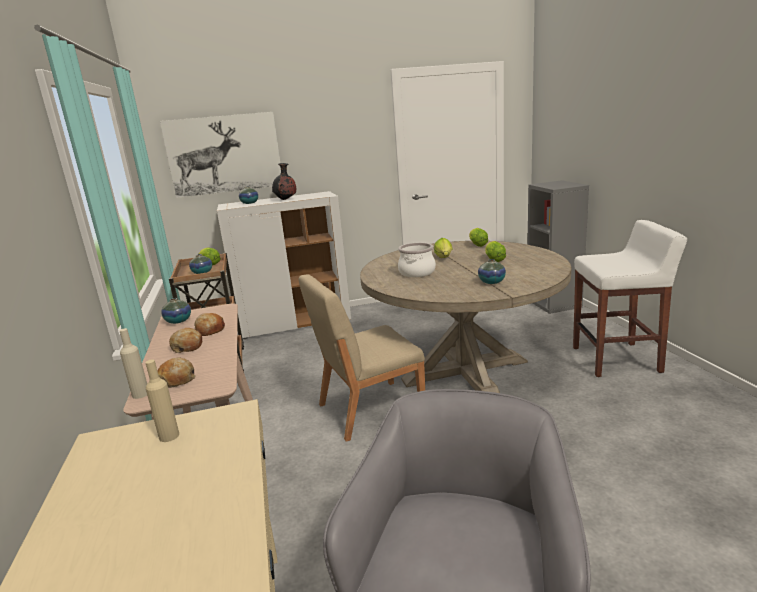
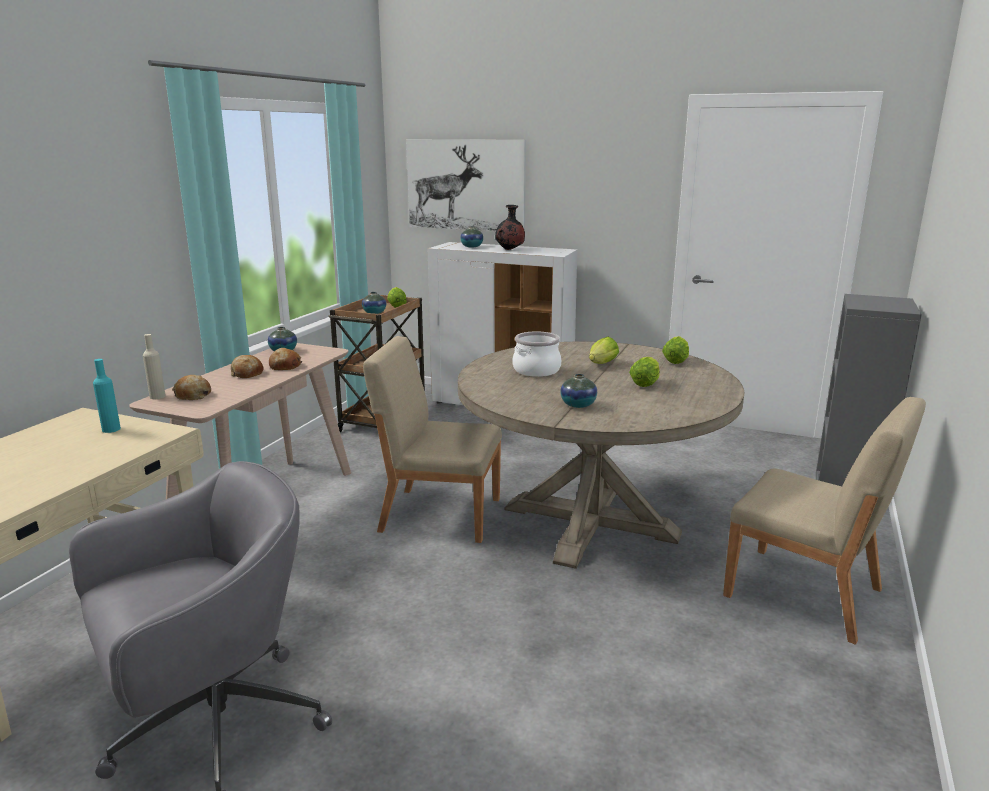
camera: 35 degrees right, 0 degrees up
beige bottle [145,359,179,442] -> turquoise bottle [93,359,121,433]
white stool [573,220,687,377] -> beige chair [723,397,926,645]

